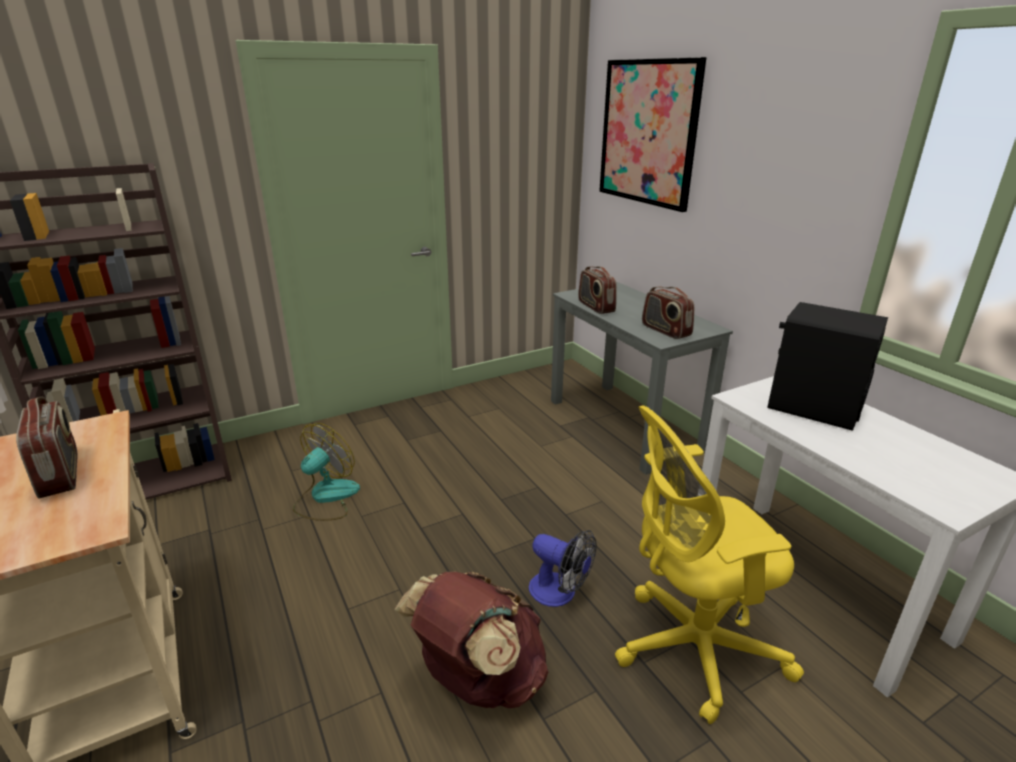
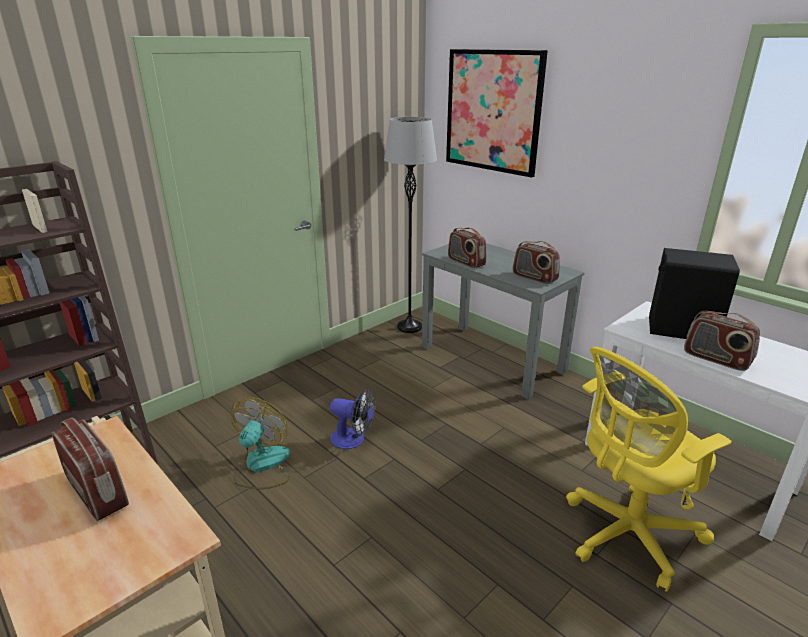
camera: 15 degrees left, 0 degrees up
brown backpack [395,571,548,708] -> none
fan [529,530,597,607] -> fan moved to [330,389,376,449]
none -> grey floor lamp [384,117,437,333]
none -> radio [684,311,760,371]

